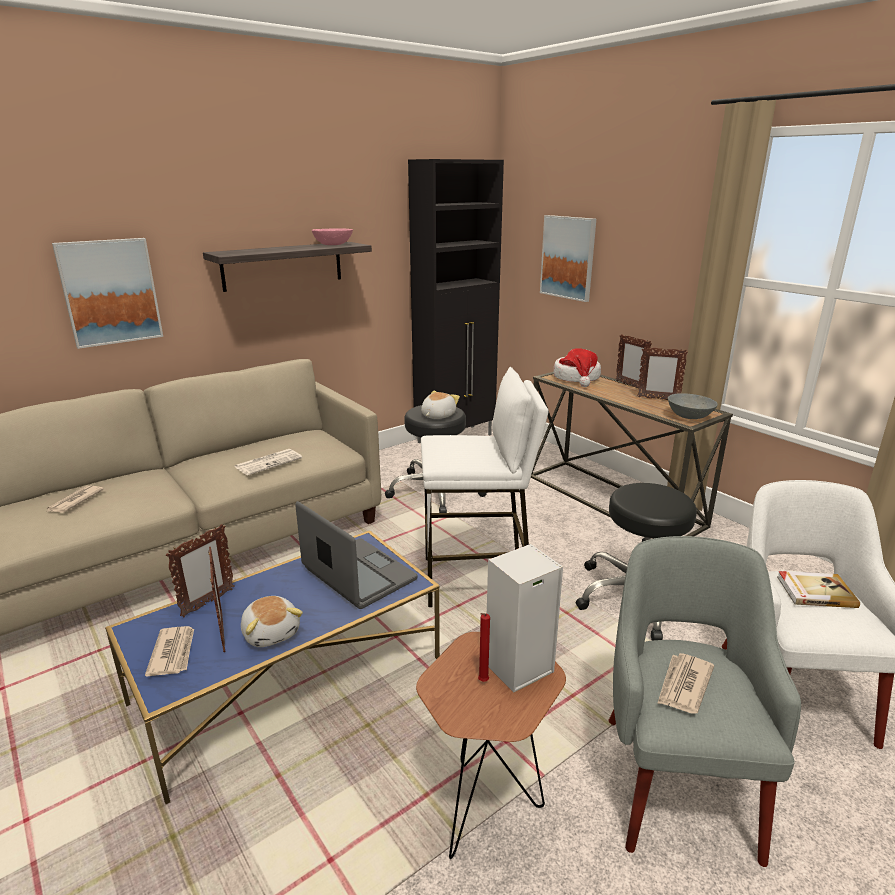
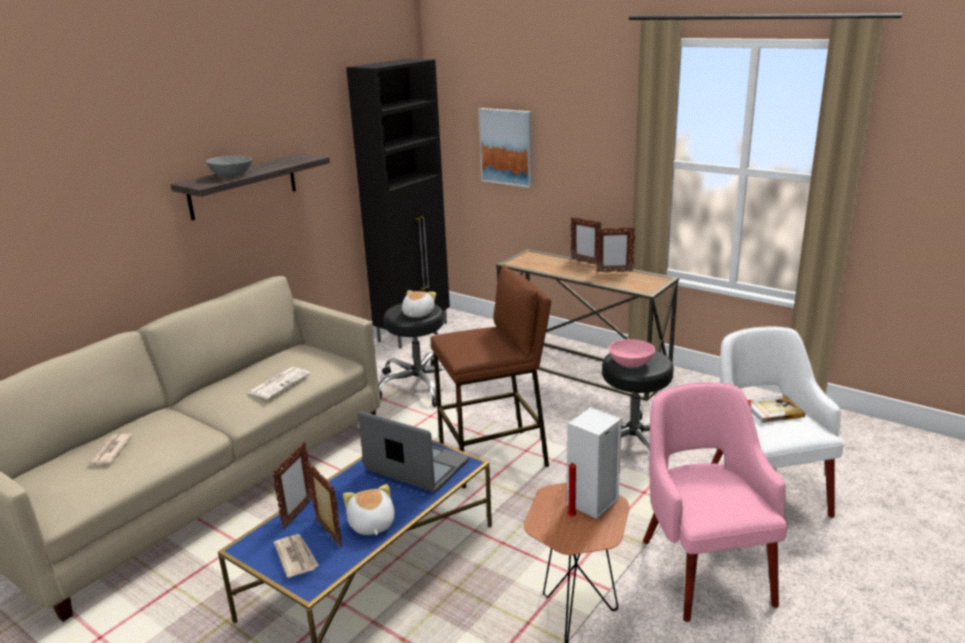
camera: 15 degrees left, 0 degrees up
picture [52,238,163,349] -> none
plush toy [241,596,303,647] -> plush toy turned 150 degrees counterclockwise [343,484,395,535]
pink bowl [312,228,353,245] -> pink bowl moved to [609,339,655,368]
white stool [421,367,548,607] -> brown stool [430,265,551,488]
hat [554,348,601,387] -> none
grey armchair [608,536,801,867] -> pink armchair [643,382,788,622]
newspaper [657,653,714,714] -> none
grey bowl [668,393,718,419] -> grey bowl moved to [206,156,252,177]

